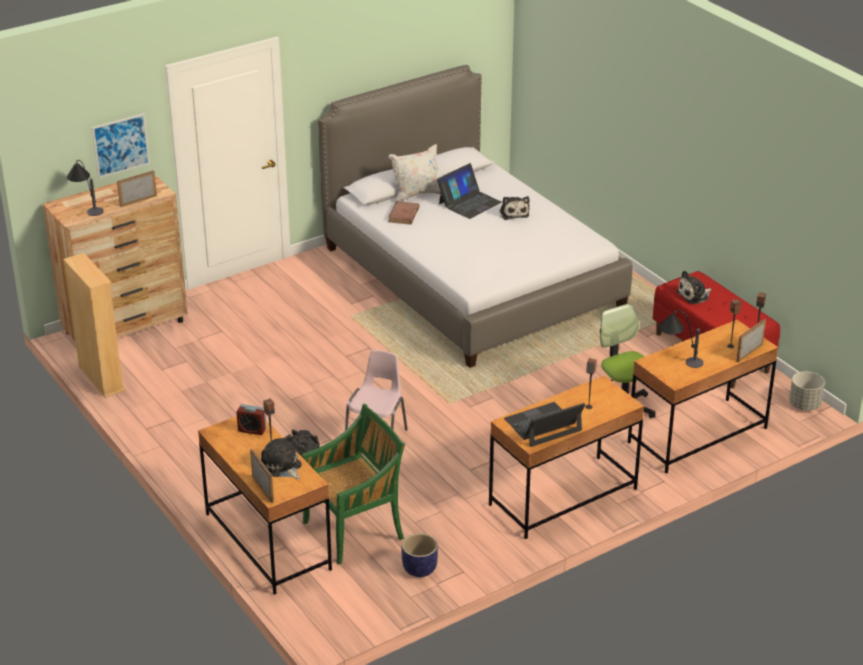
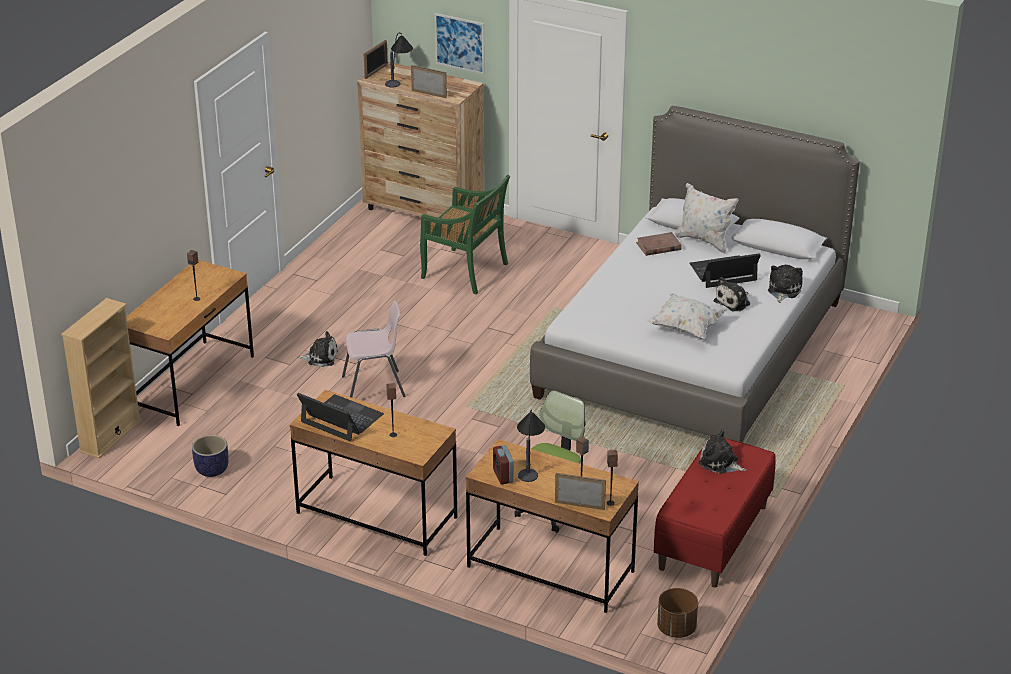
camera: 60 degrees right, 0 degrees up
beige bookcase [63,253,125,398] -> beige bookcase moved to [61,298,142,459]
alarm clock [237,404,266,435] -> alarm clock moved to [493,445,514,485]
picture frame [250,449,274,503] -> picture frame moved to [364,40,388,79]
plush toy [261,434,302,479] -> plush toy moved to [768,265,803,303]
green chair [302,404,405,565] -> green chair moved to [420,175,510,294]
laptop [437,163,502,219] -> laptop turned 150 degrees clockwise [689,253,761,288]
grey planter [789,371,825,410] -> brown planter [657,588,698,638]
none -> white pillow [647,293,729,339]

